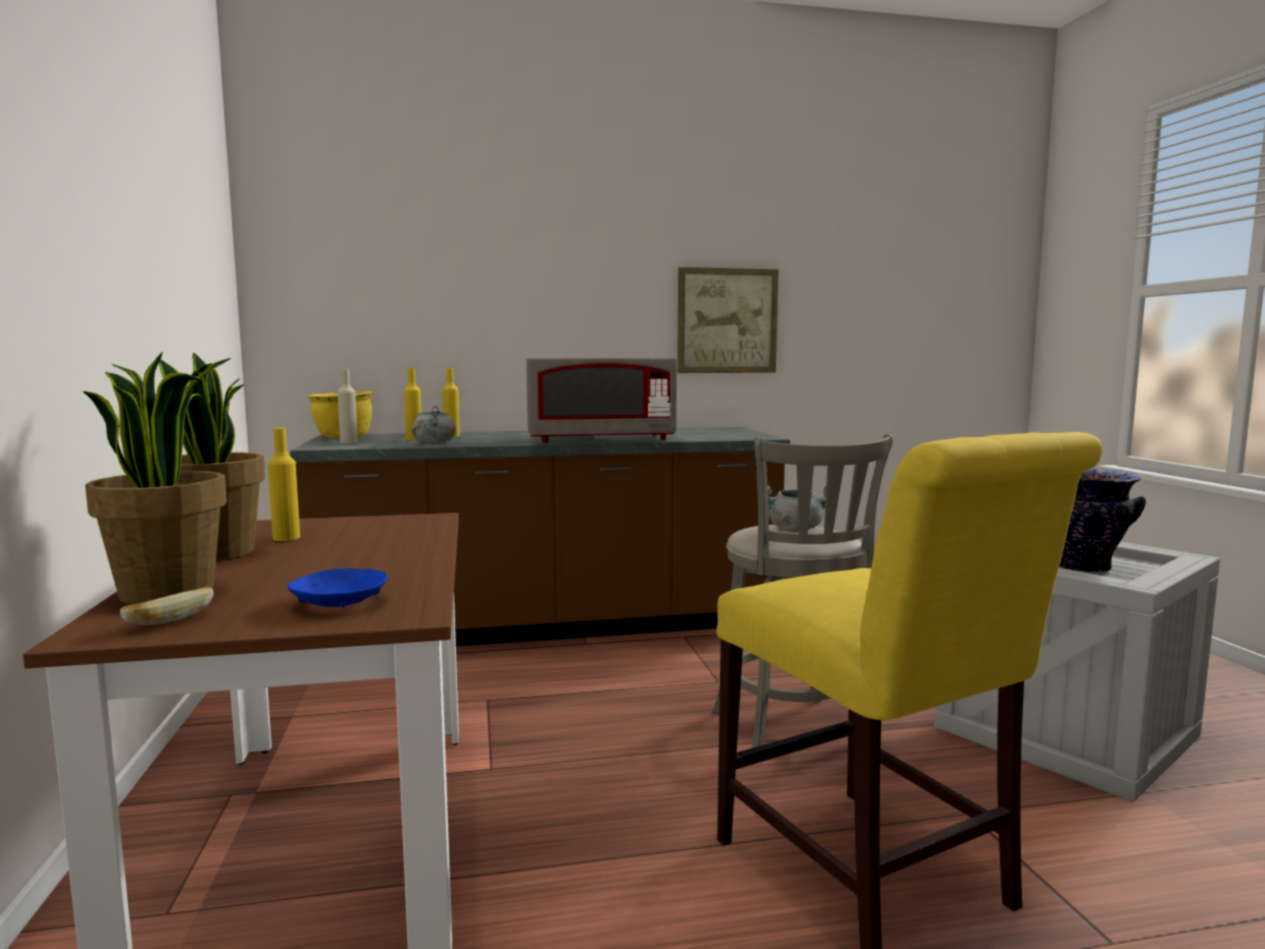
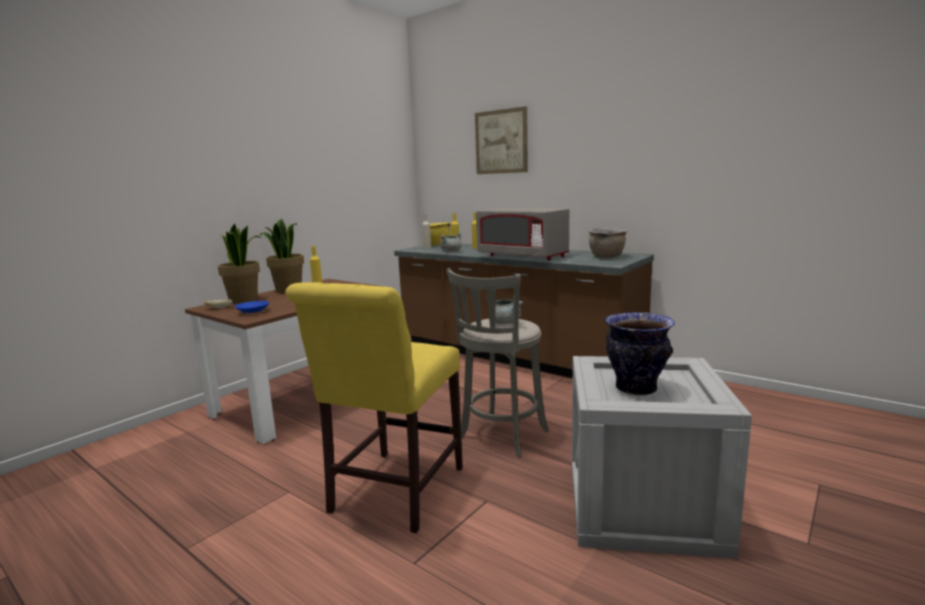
camera: 50 degrees right, 5 degrees up
picture [677,267,779,373] -> picture moved to [475,106,528,174]
none -> brown cooking pot [589,227,627,258]

